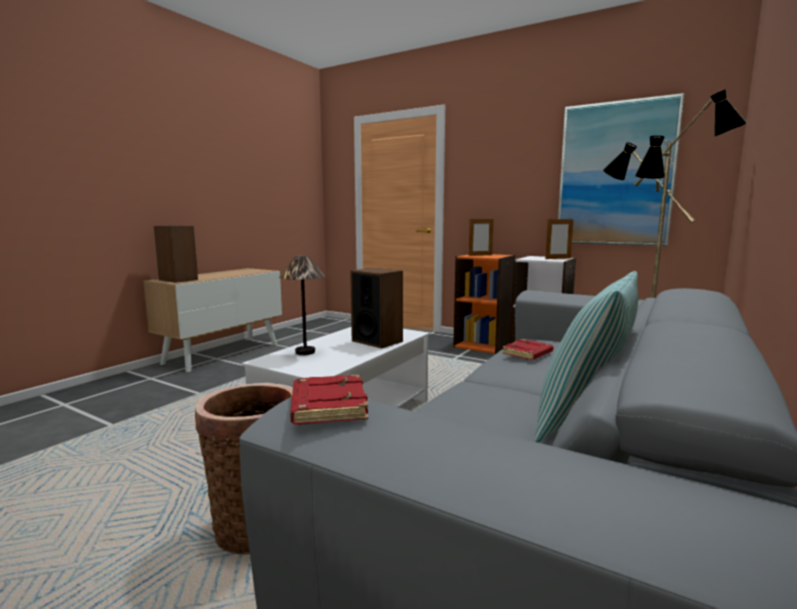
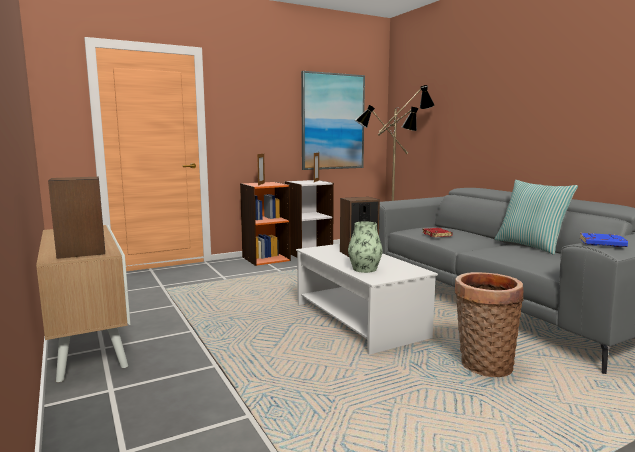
camera: 60 degrees left, 0 degrees up
table lamp [279,255,325,355] -> vase [348,221,383,273]
red book [290,375,368,425] -> blue book [580,233,628,247]

